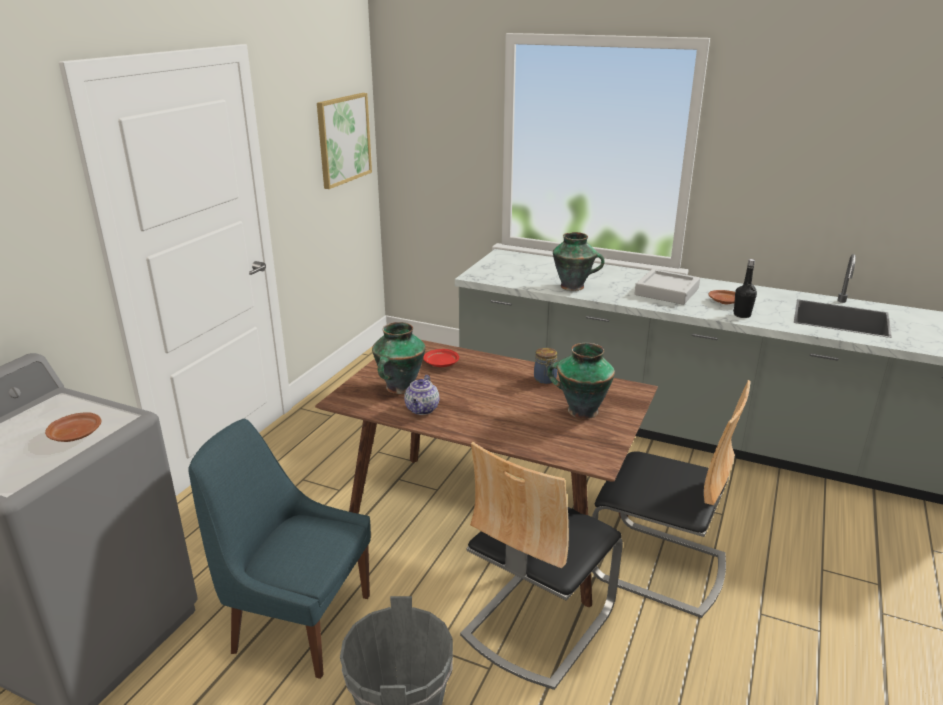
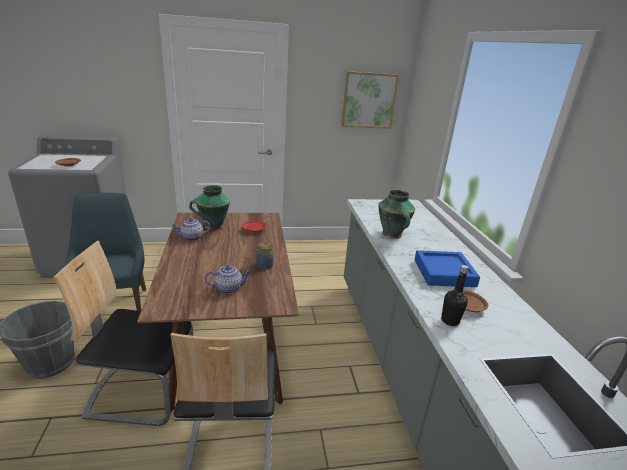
camera: 55 degrees right, 0 degrees up
vase [547,343,615,419] -> teapot [205,265,251,294]
grey tray [635,269,700,305] -> blue tray [414,250,480,287]

